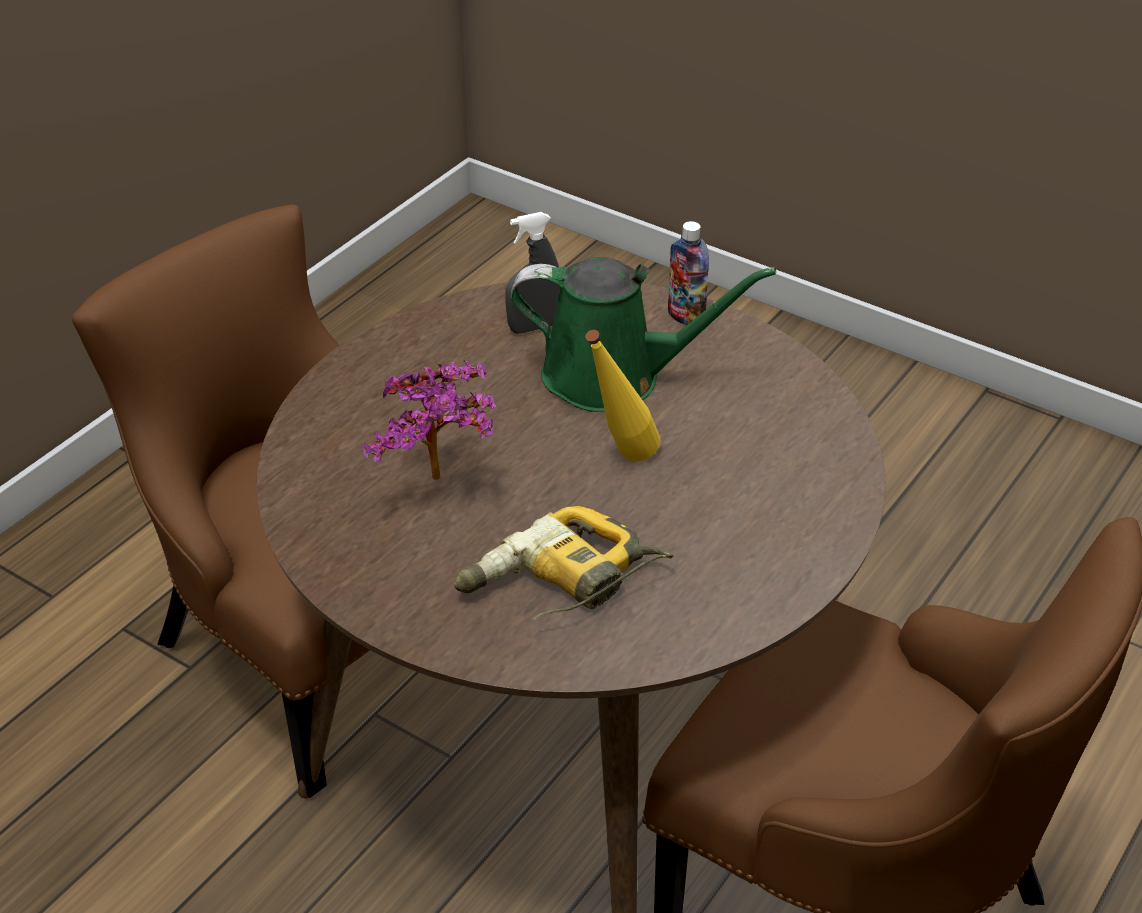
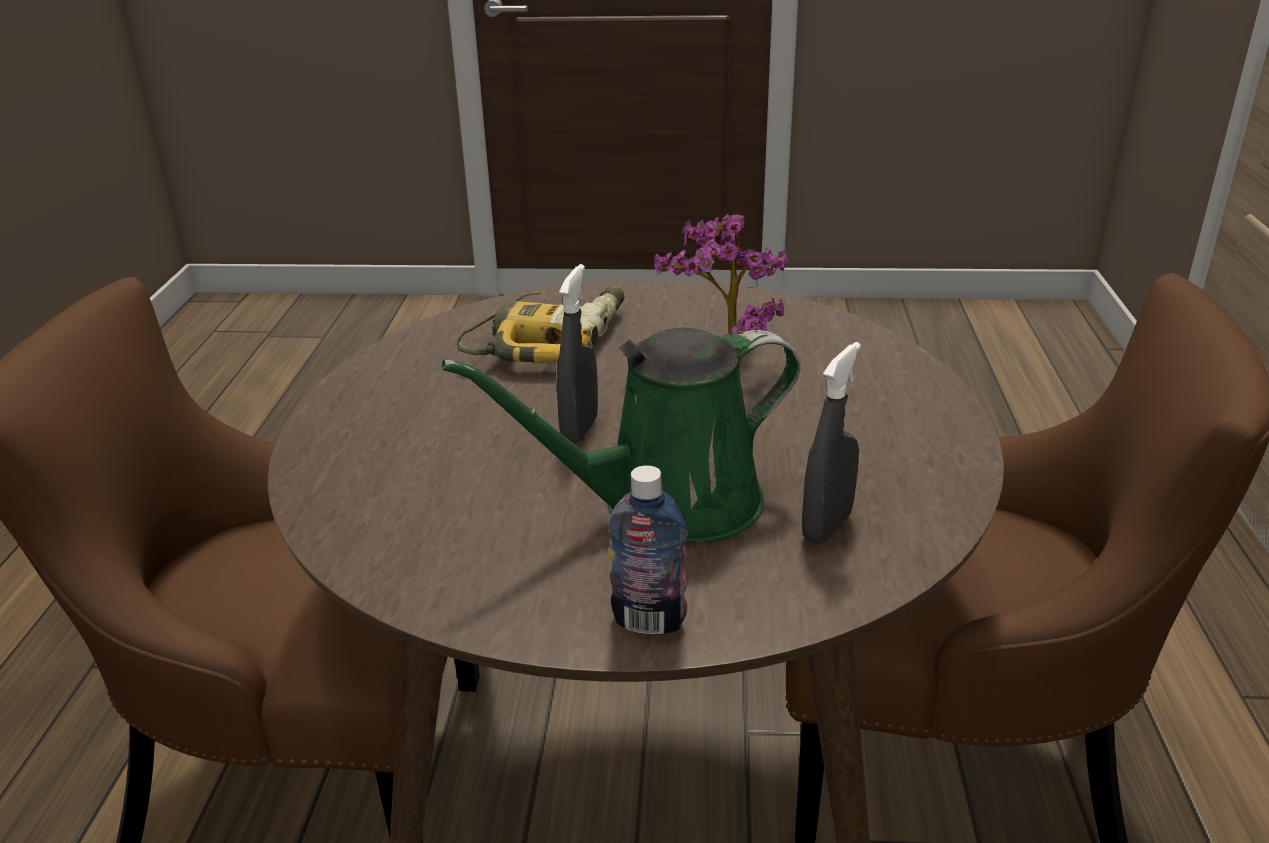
camera: 150 degrees right, 10 degrees down
yellow bottle [585,330,661,462] -> grey spray bottle [557,264,598,444]

